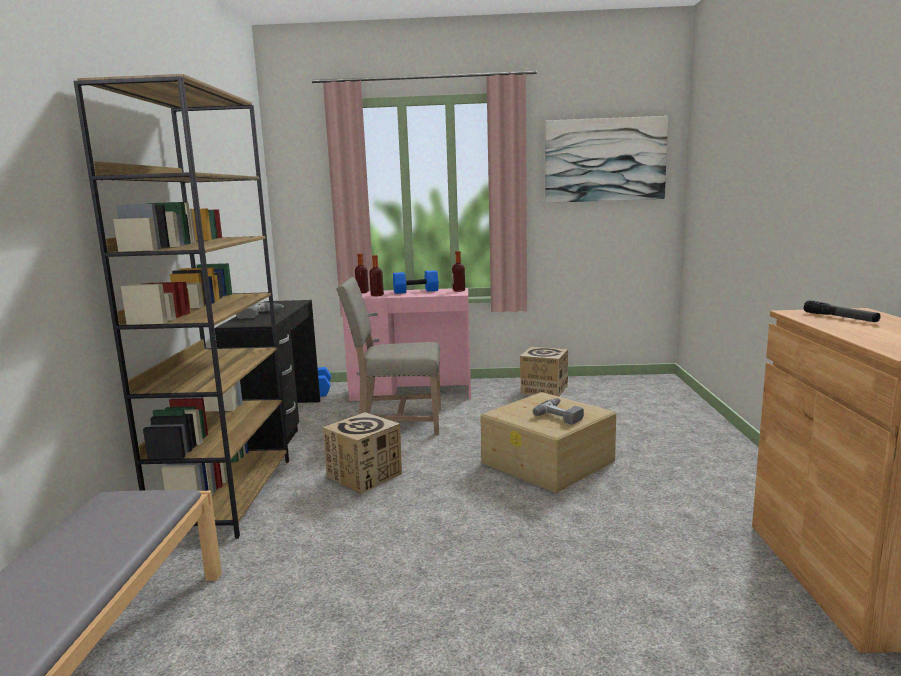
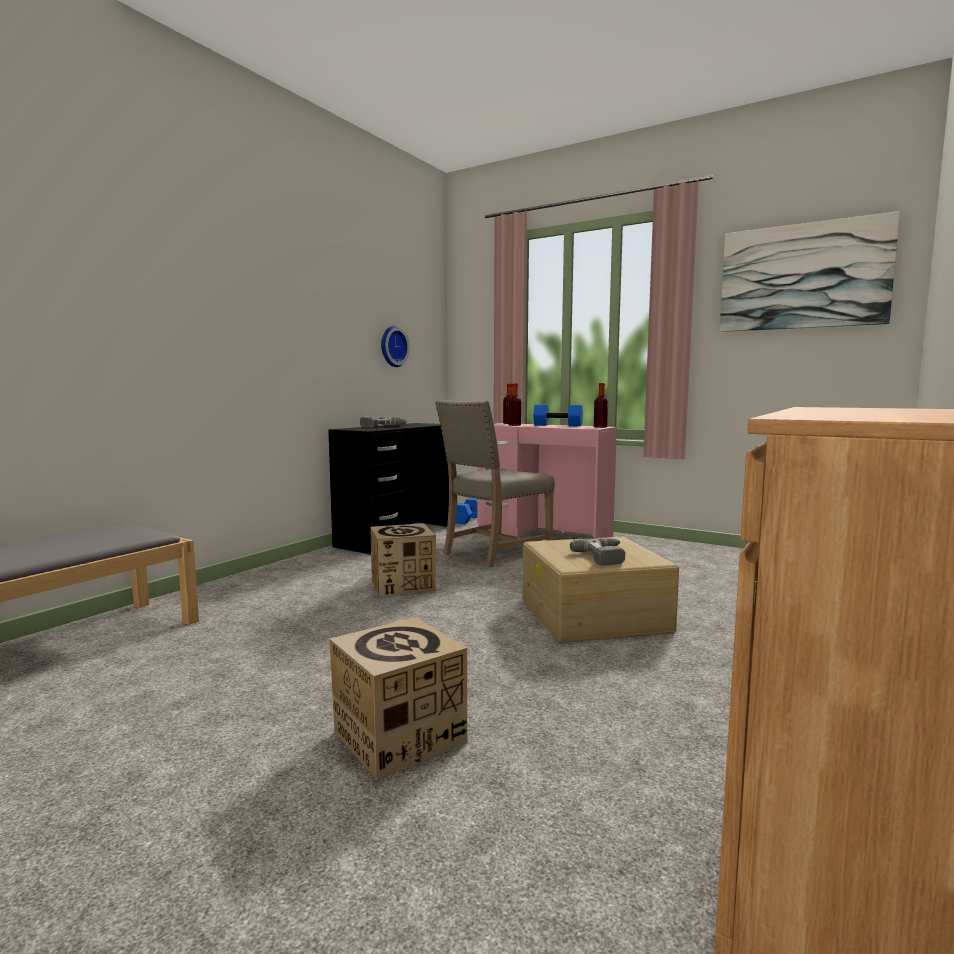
camera: 30 degrees right, 5 degrees down
brown bookcase [74,74,289,539] -> none
beige chair [336,277,441,435] -> beige chair turned 75 degrees counterclockwise [435,400,555,568]
cardboard box [520,347,568,397] -> cardboard box moved to [329,617,467,781]
flashlight [804,300,880,322] -> none
none -> wall clock [381,326,410,367]

